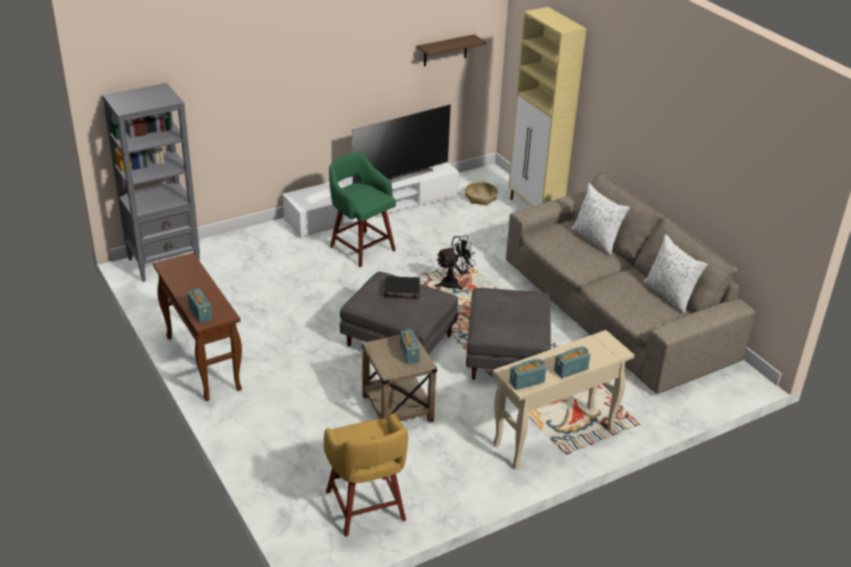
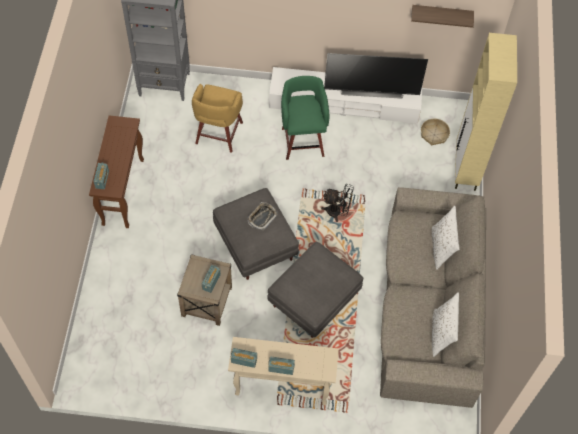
camera: 35 degrees right, 25 degrees up
yellow stool [324,413,408,537] -> yellow stool moved to [192,84,243,153]
black book [384,276,420,299] -> tray [247,202,278,230]

